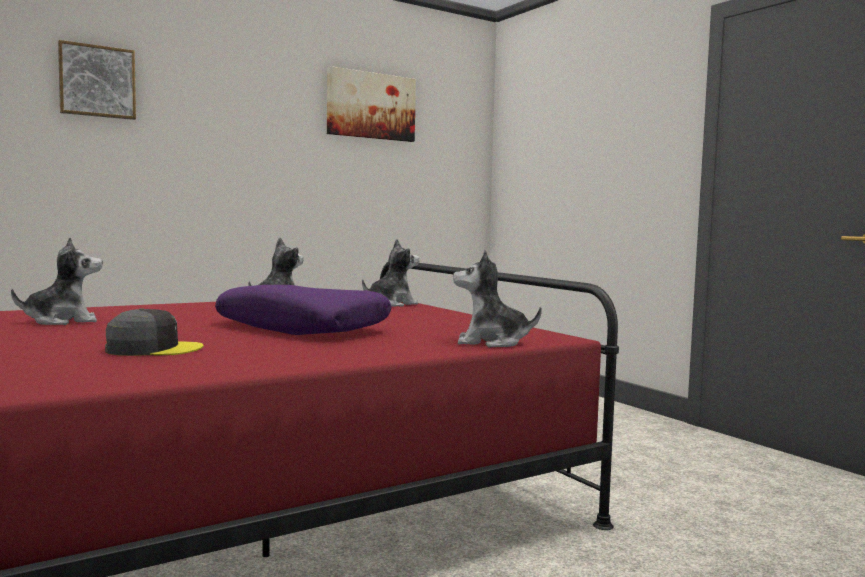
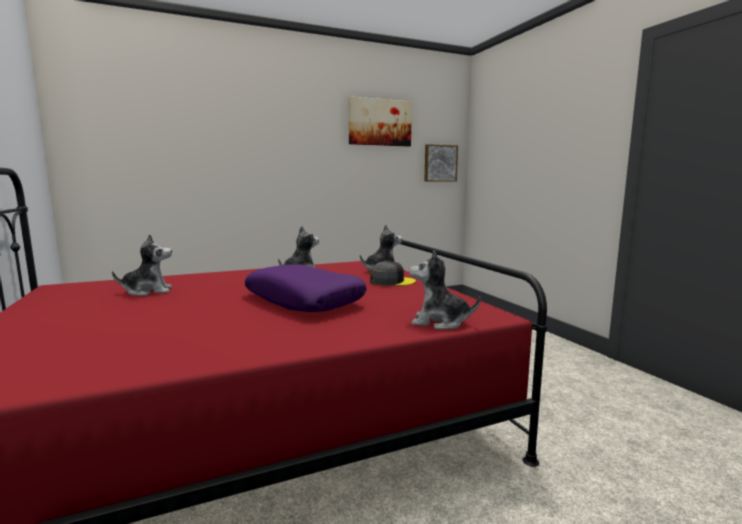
camera: 10 degrees right, 5 degrees up
picture [58,40,136,120] -> picture moved to [424,144,458,182]
grey cap [105,308,203,356] -> grey cap moved to [370,261,416,286]

